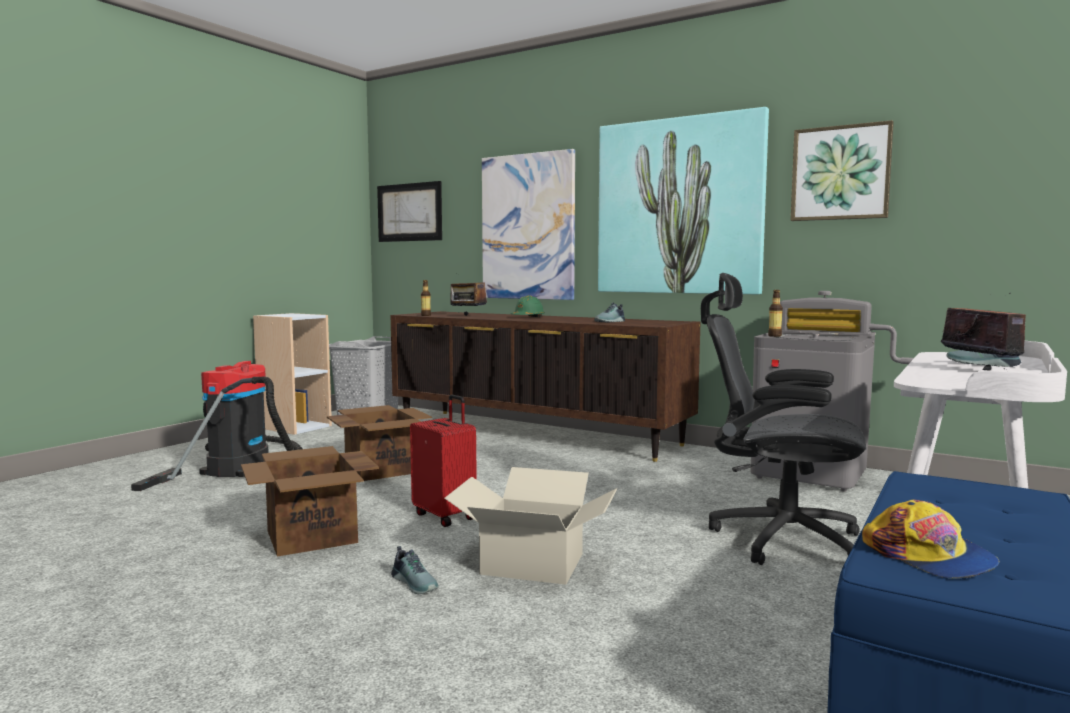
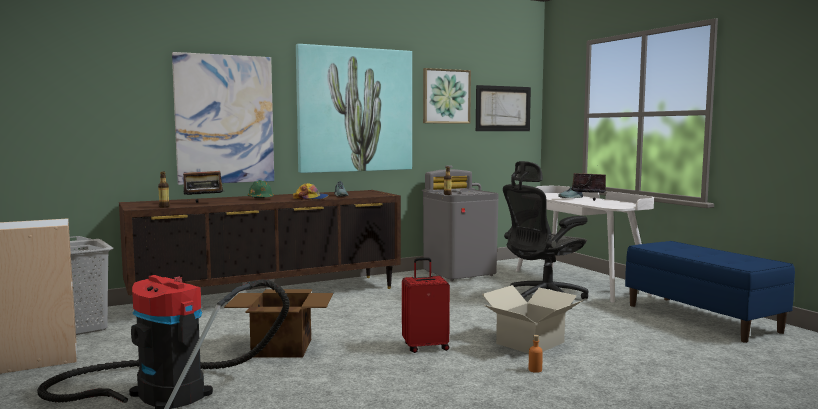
camera: 60 degrees left, 0 degrees up
cardboard box [241,446,379,557] -> none
picture [377,181,442,242] -> picture moved to [476,85,531,131]
shoe [391,546,439,594] -> orange bottle [529,335,543,373]
cap [862,500,1000,578] -> cap moved to [293,183,329,200]

